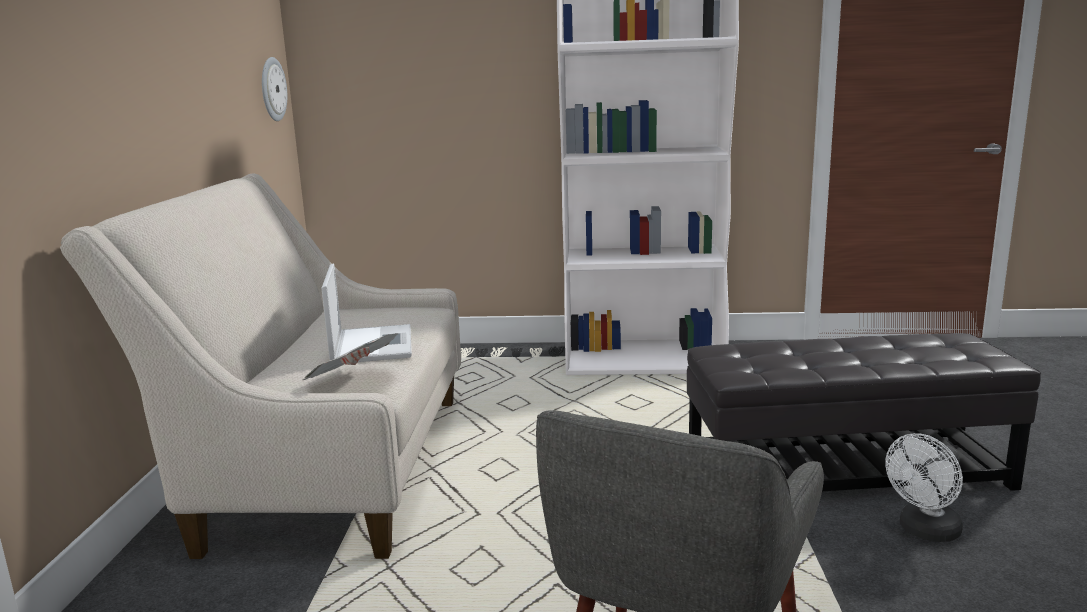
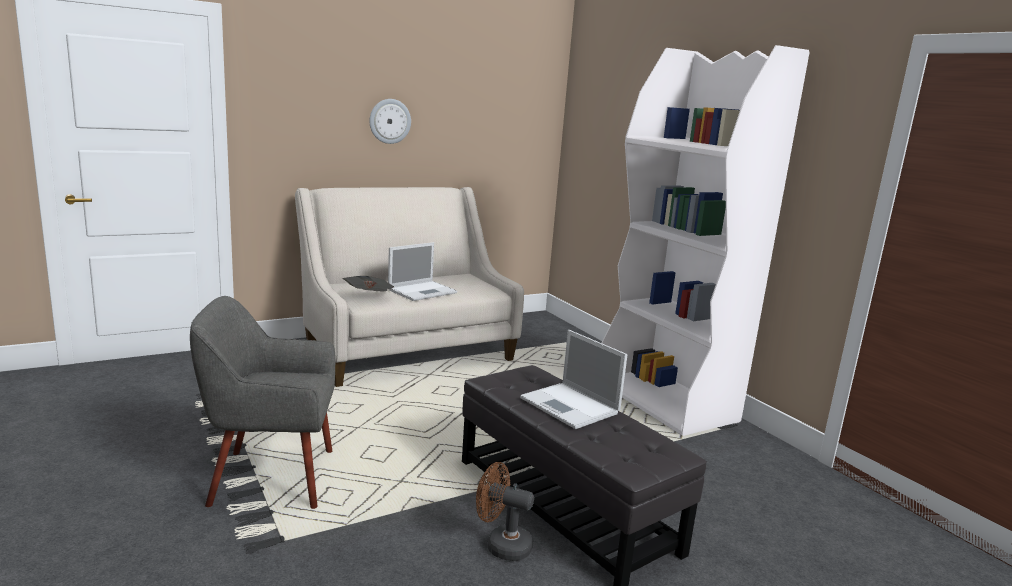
camera: 55 degrees right, 0 degrees up
wall clock [262,57,287,121] -> wall clock moved to [369,99,411,144]
white fan [886,433,963,542] -> brown fan [476,462,534,561]
none -> laptop [520,330,627,429]

